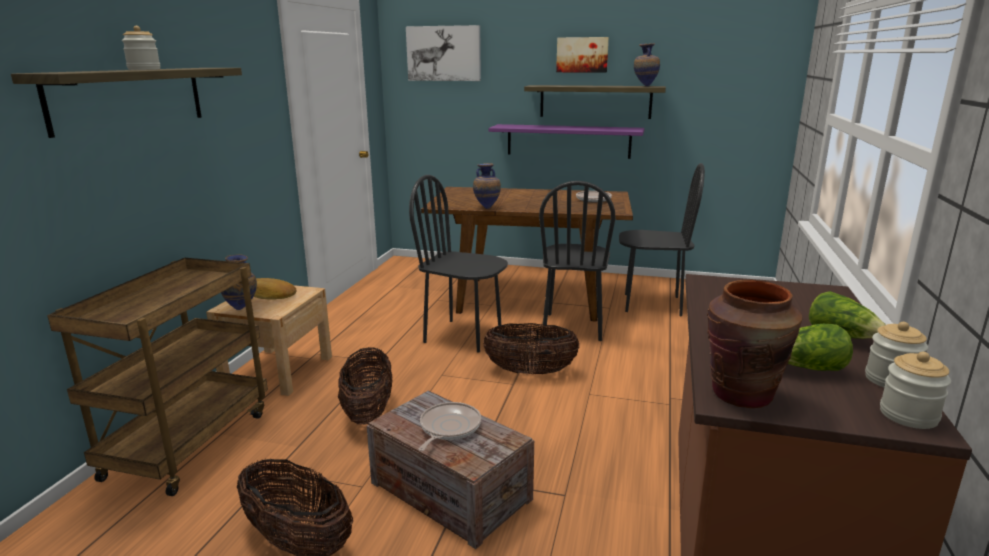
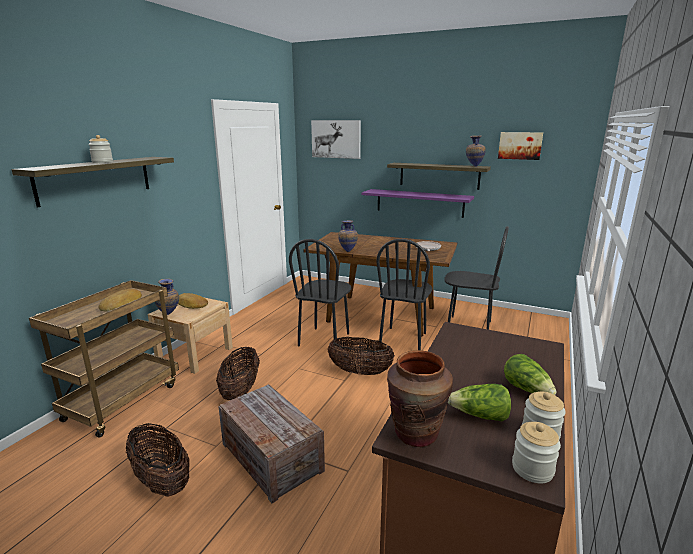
camera: 10 degrees right, 0 degrees up
black chair [409,175,508,353] -> black chair turned 105 degrees counterclockwise [289,239,351,346]
frying pan [418,402,481,451] -> none
picture [556,37,609,72] -> picture moved to [498,132,543,160]
none -> bread [98,289,142,312]

